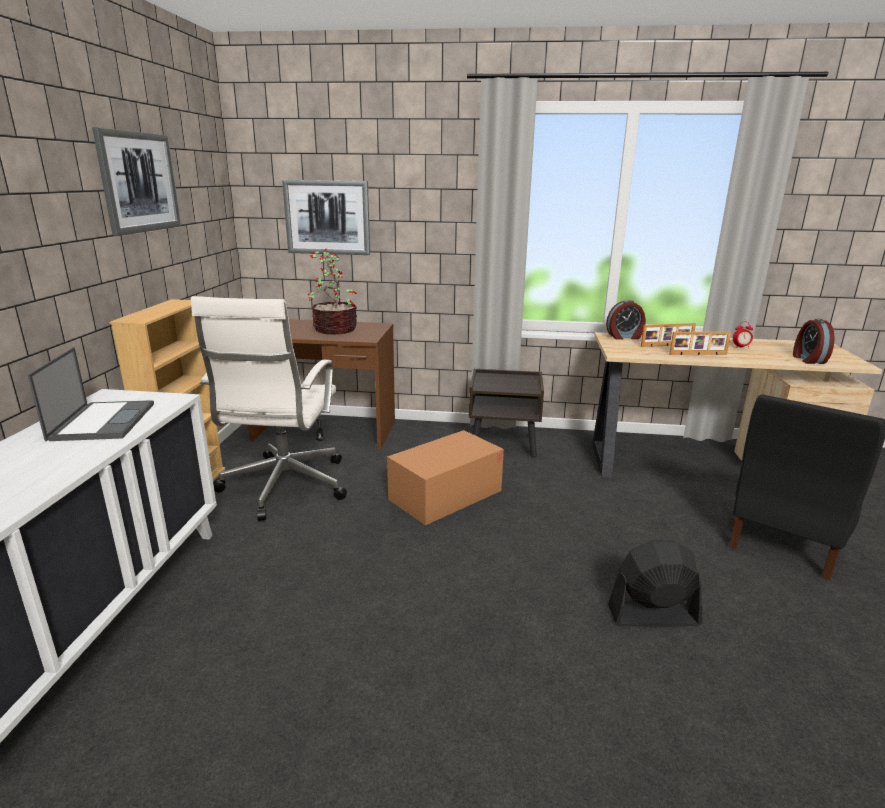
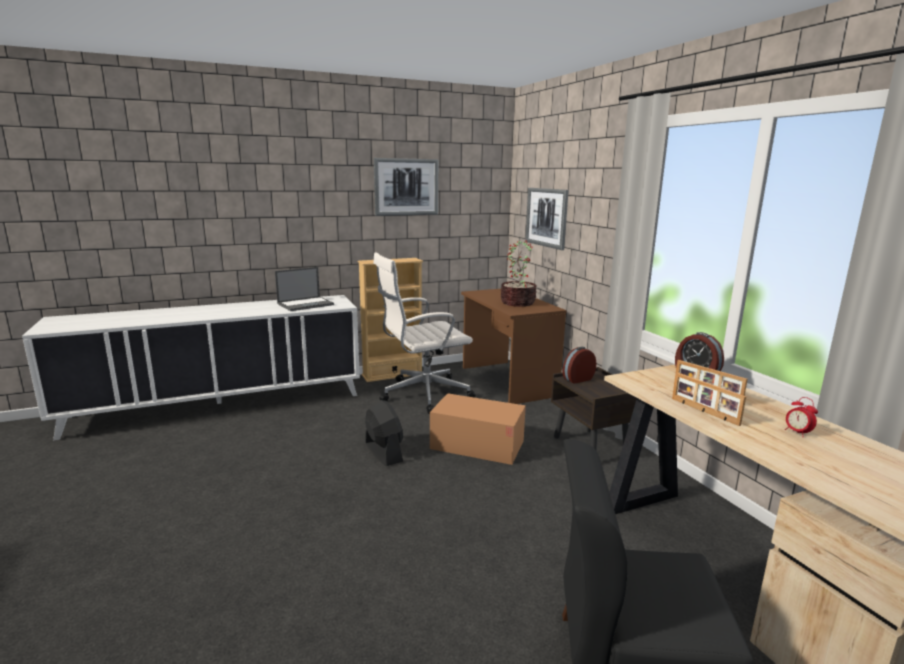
camera: 60 degrees right, 5 degrees down
black fan [608,540,703,627] -> black fan moved to [365,400,403,466]
alarm clock [793,318,835,364] -> alarm clock moved to [563,347,596,384]

